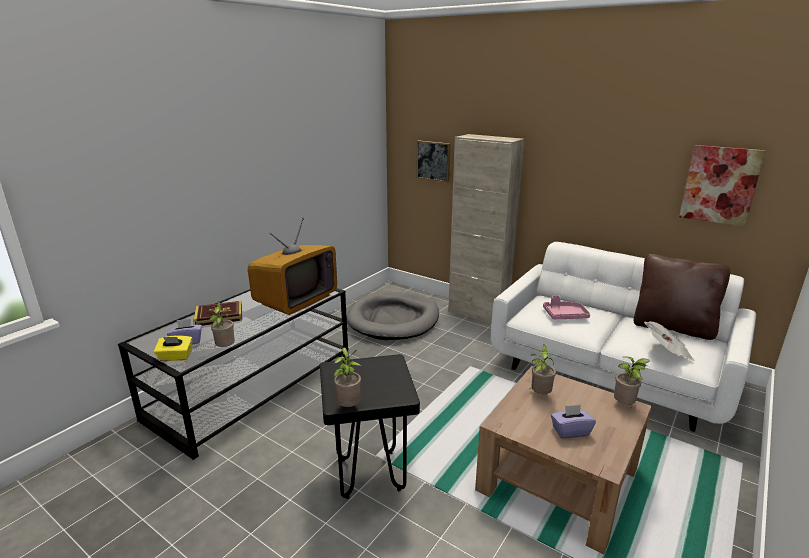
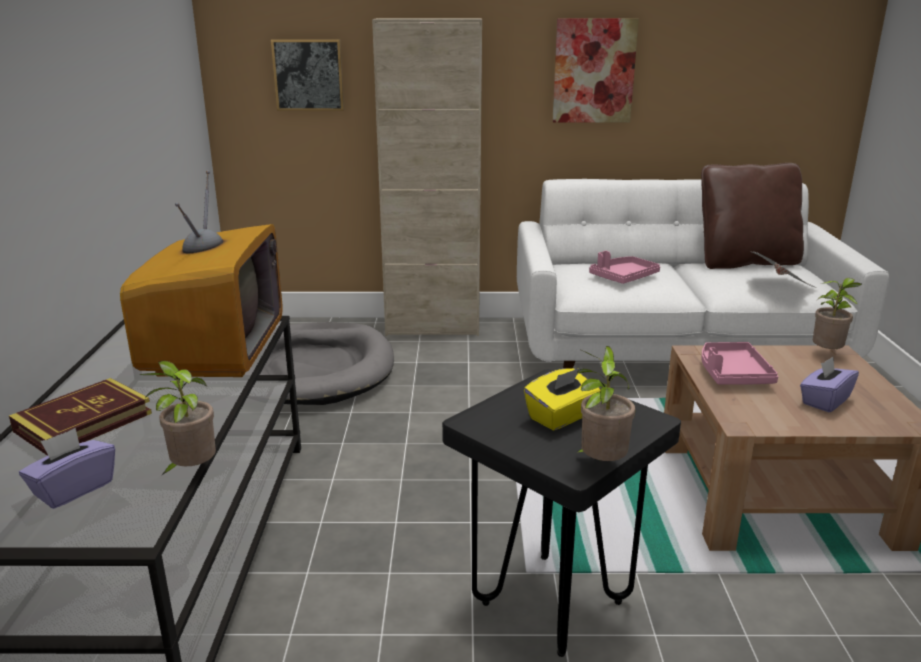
camera: 35 degrees left, 0 degrees up
yellow tissue box [154,335,193,361] -> yellow tissue box moved to [524,368,600,431]
potted plant [529,344,556,394] -> pink tray [701,342,778,385]
picture [679,145,766,227] -> picture moved to [552,18,639,123]

